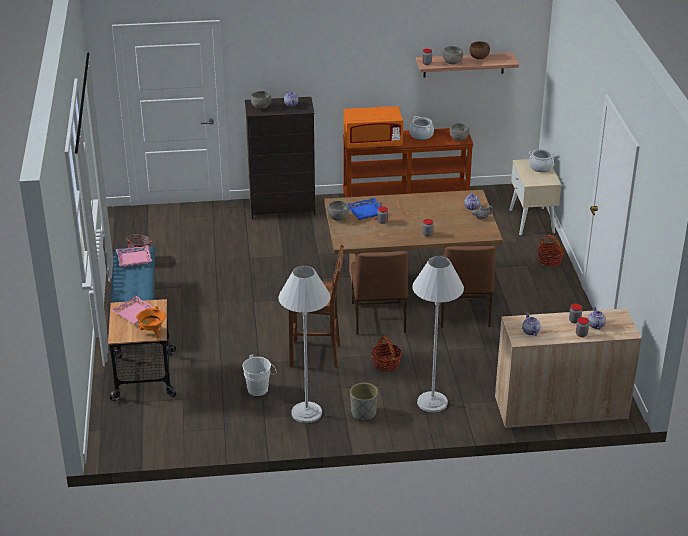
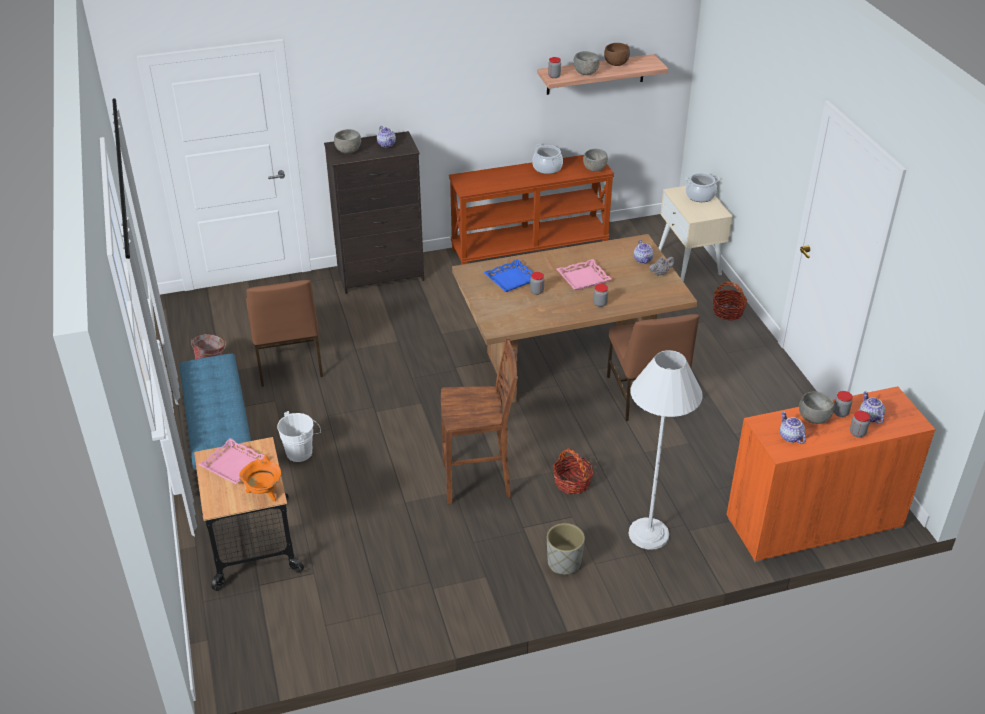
camera: 10 degrees left, 5 degrees up
pink tray [116,245,152,267] -> pink tray moved to [557,259,611,290]
white bucket [242,354,276,396] -> white bucket moved to [277,411,321,462]
white floor lamp [279,266,331,423] -> none
grey bowl [327,201,349,221] -> grey bowl moved to [799,391,834,424]
orange microwave [343,106,403,149] -> none
brown chair [351,251,408,335] -> brown chair moved to [246,280,323,387]
beige cabinet [495,308,642,429] -> orange cabinet [726,386,936,562]

